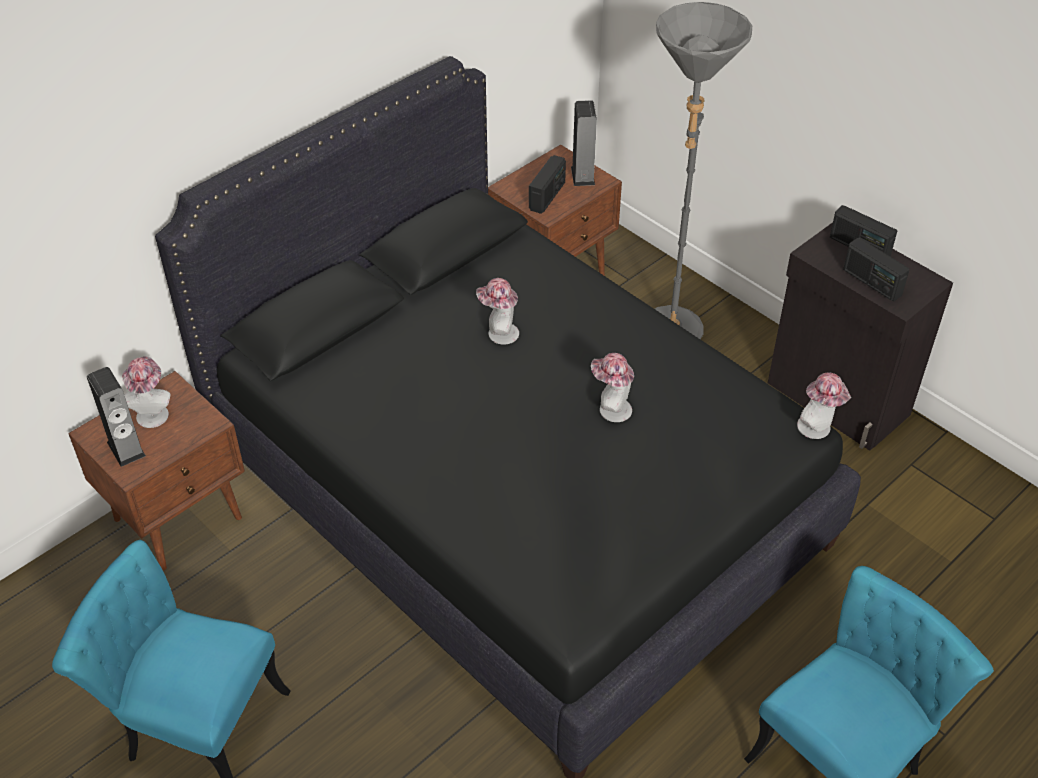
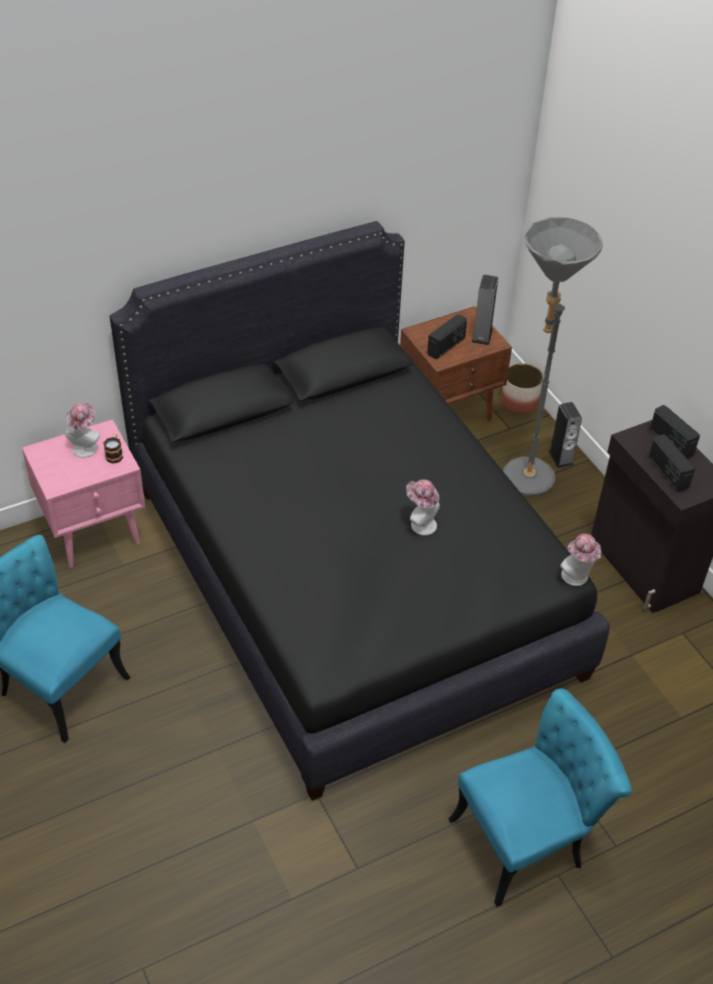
camera: 15 degrees right, 0 degrees up
brown nightstand [68,371,245,571] -> pink nightstand [22,419,145,568]
speaker [87,367,146,467] -> speaker moved to [549,402,582,468]
hat [476,278,519,345] -> none
none -> mug [103,434,123,464]
none -> planter [501,363,544,414]

